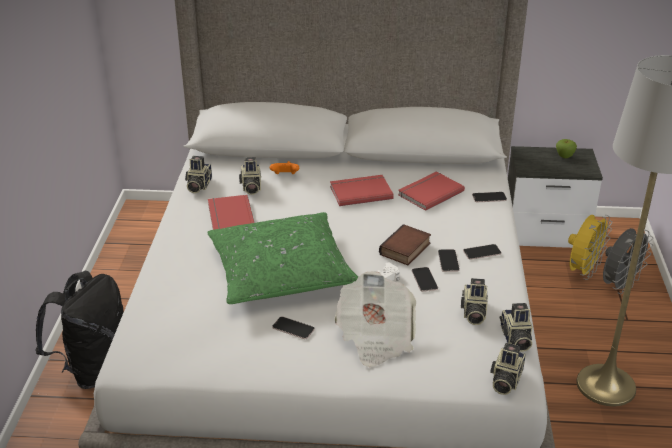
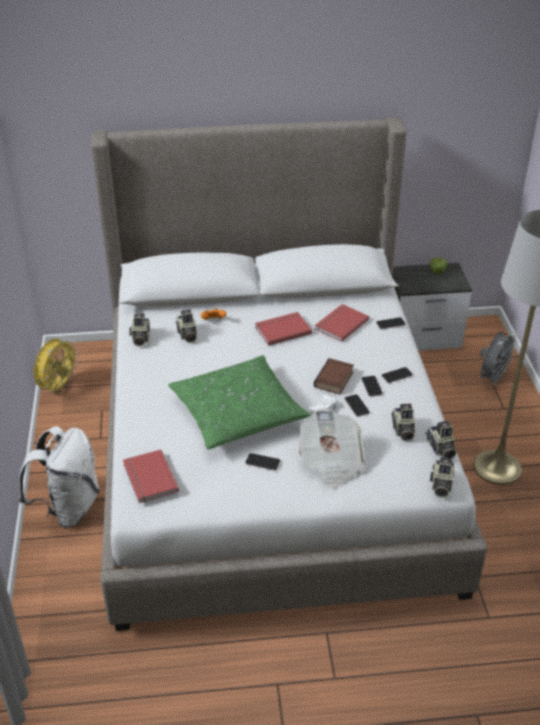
camera: 10 degrees left, 5 degrees up
black backpack [35,270,124,389] -> white backpack [19,426,100,528]
red book [208,195,255,230] -> red book moved to [123,449,179,503]
yellow fan [568,215,613,280] -> yellow fan moved to [34,338,79,395]

